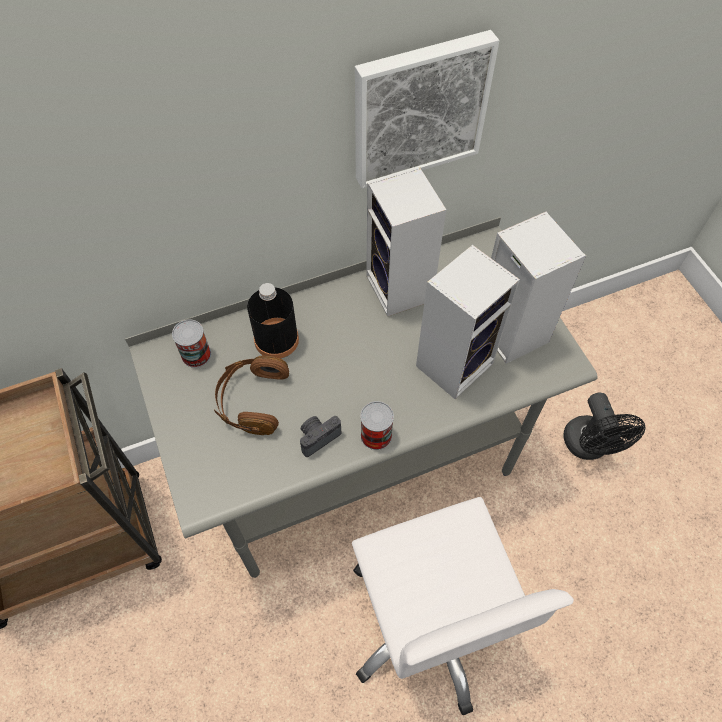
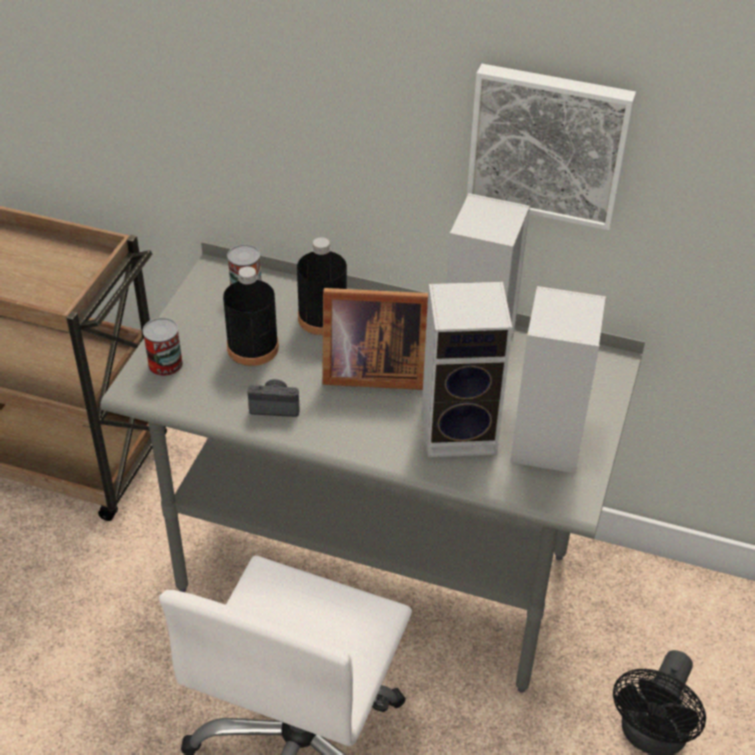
camera: 40 degrees right, 15 degrees down
brown headphones [214,356,289,435] -> black bottle [223,266,279,366]
can [360,401,394,450] -> can moved to [143,318,183,377]
none -> picture frame [322,288,428,390]

